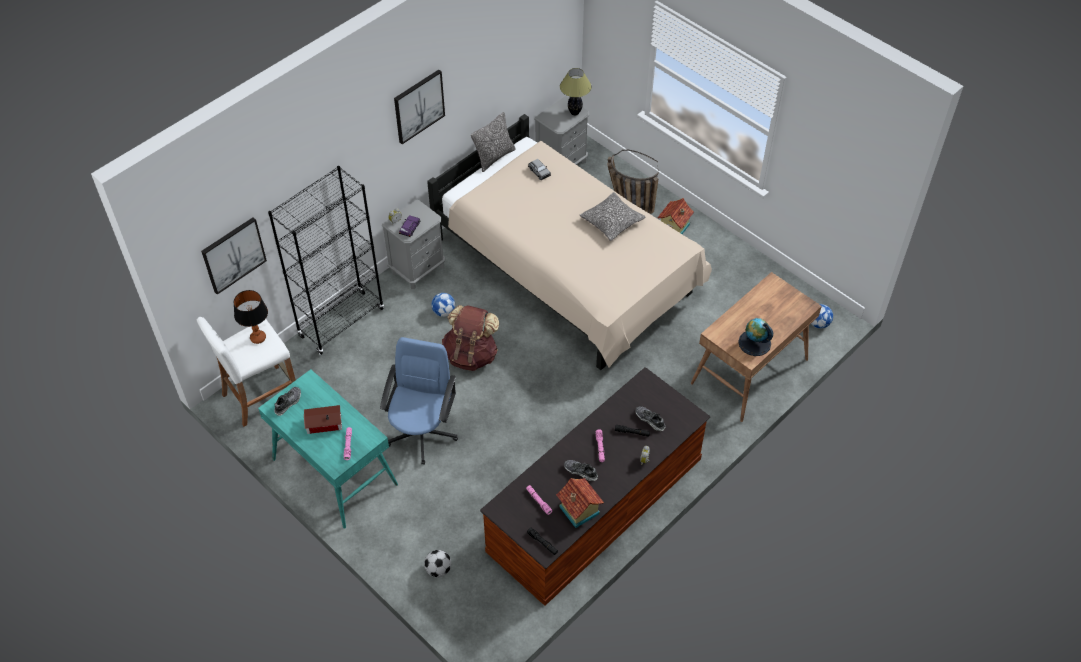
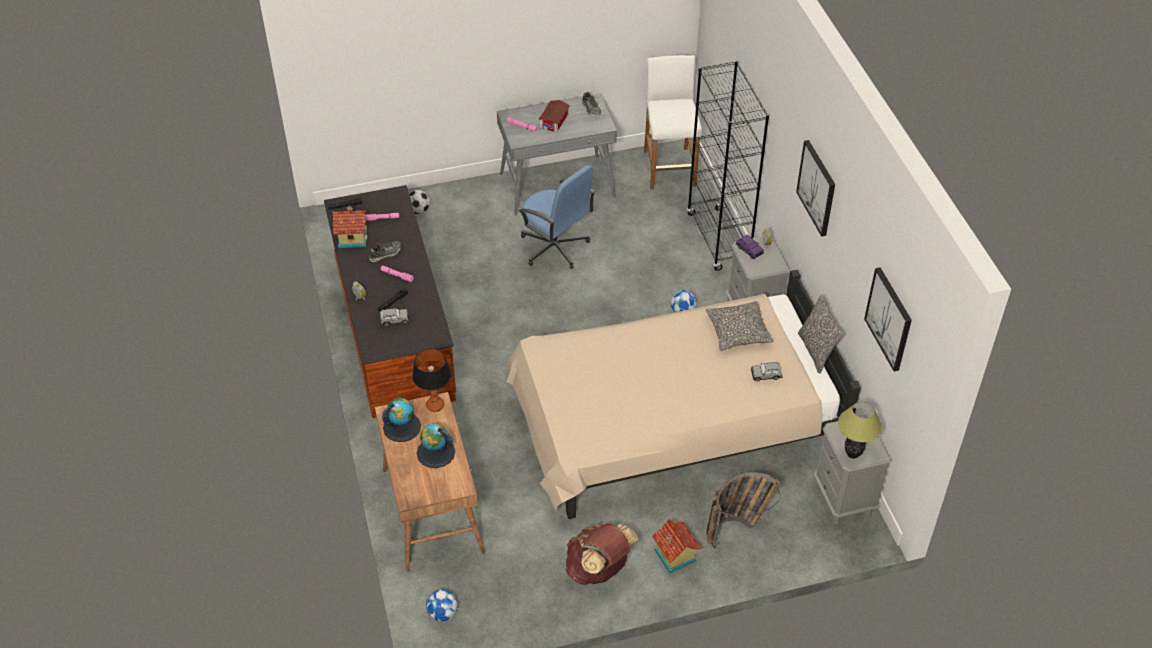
camera: 120 degrees right, 5 degrees down
picture [201,217,267,295] -> picture moved to [864,267,912,372]
table lamp [234,290,268,344] -> table lamp moved to [412,348,451,412]
turquoise desk [258,369,398,528] -> grey desk [497,93,617,215]
brown backpack [442,305,499,371] -> brown backpack moved to [566,523,639,585]
pillow [580,192,646,241] -> pillow moved to [706,301,773,351]
shoe [635,406,666,431] -> grey toy car [380,308,409,326]
none -> globe [417,423,455,468]

